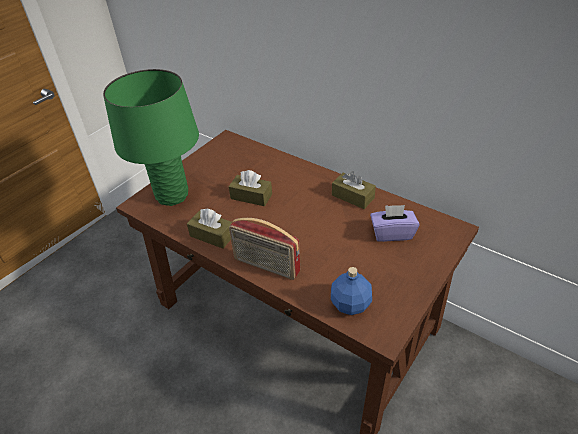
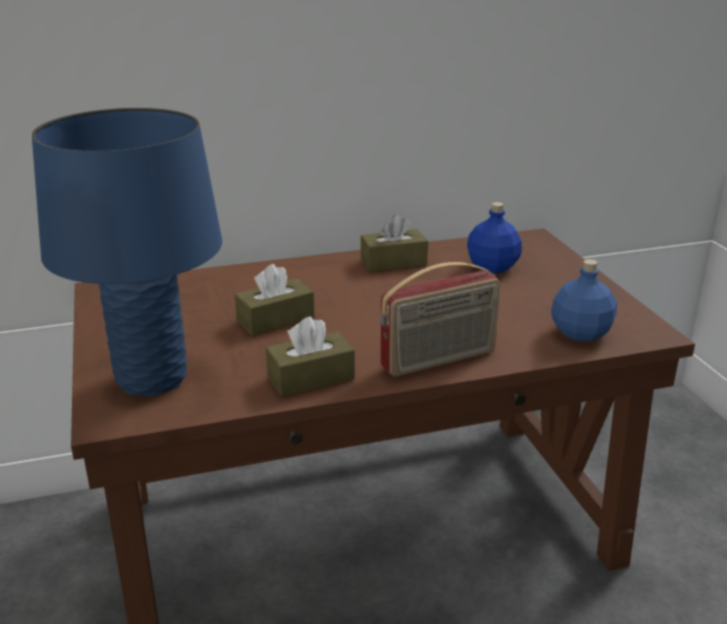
camera: 55 degrees left, 15 degrees down
green table lamp [103,69,199,206] -> blue table lamp [32,108,222,396]
purple tissue box [370,205,419,242] -> blue bottle [467,202,522,273]

